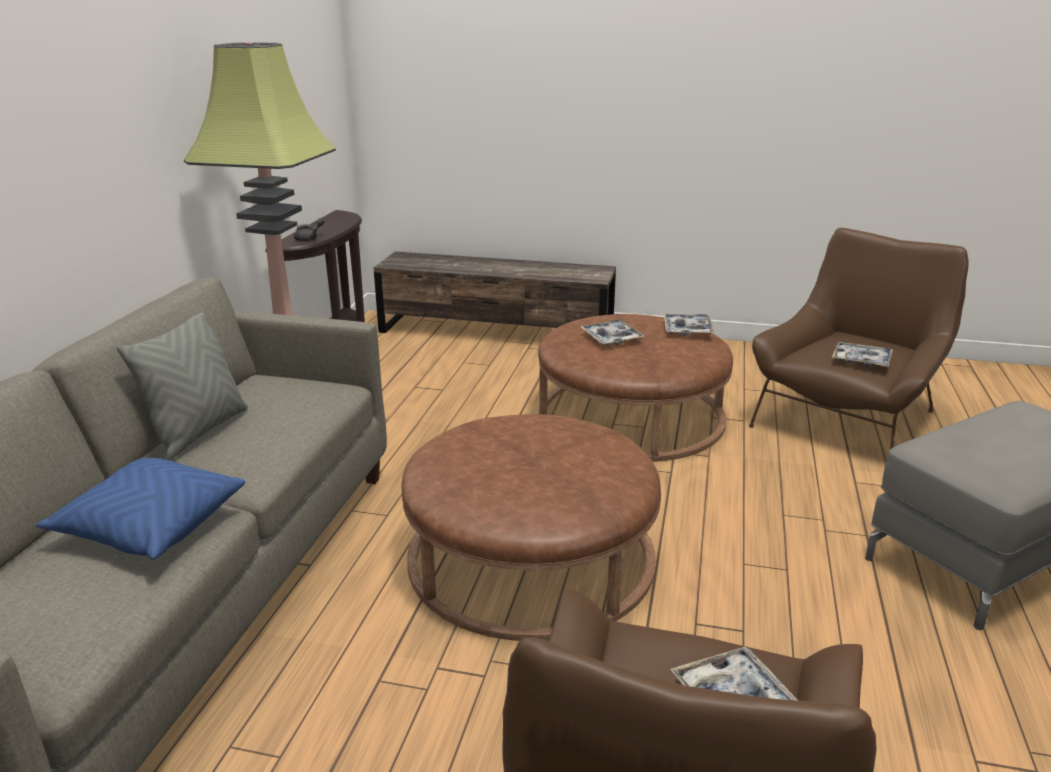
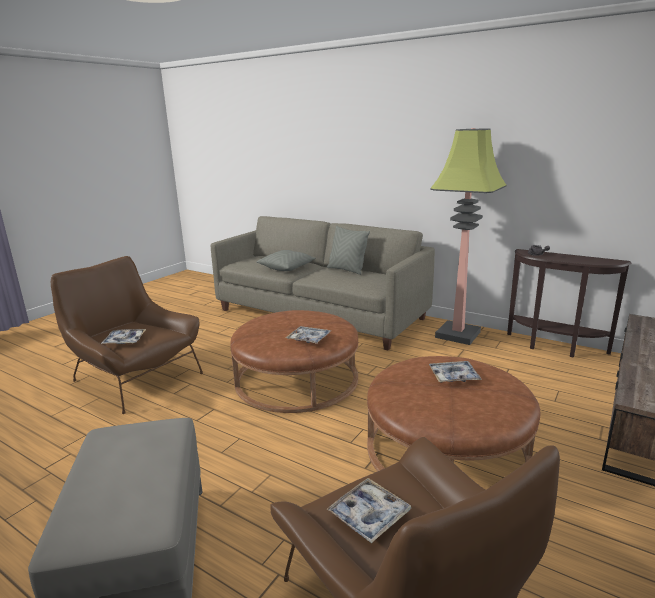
camera: 110 degrees right, 5 degrees down
blue pillow [36,458,245,560] -> grey pillow [257,250,316,271]
tray [663,314,714,336] -> tray moved to [285,326,331,344]

